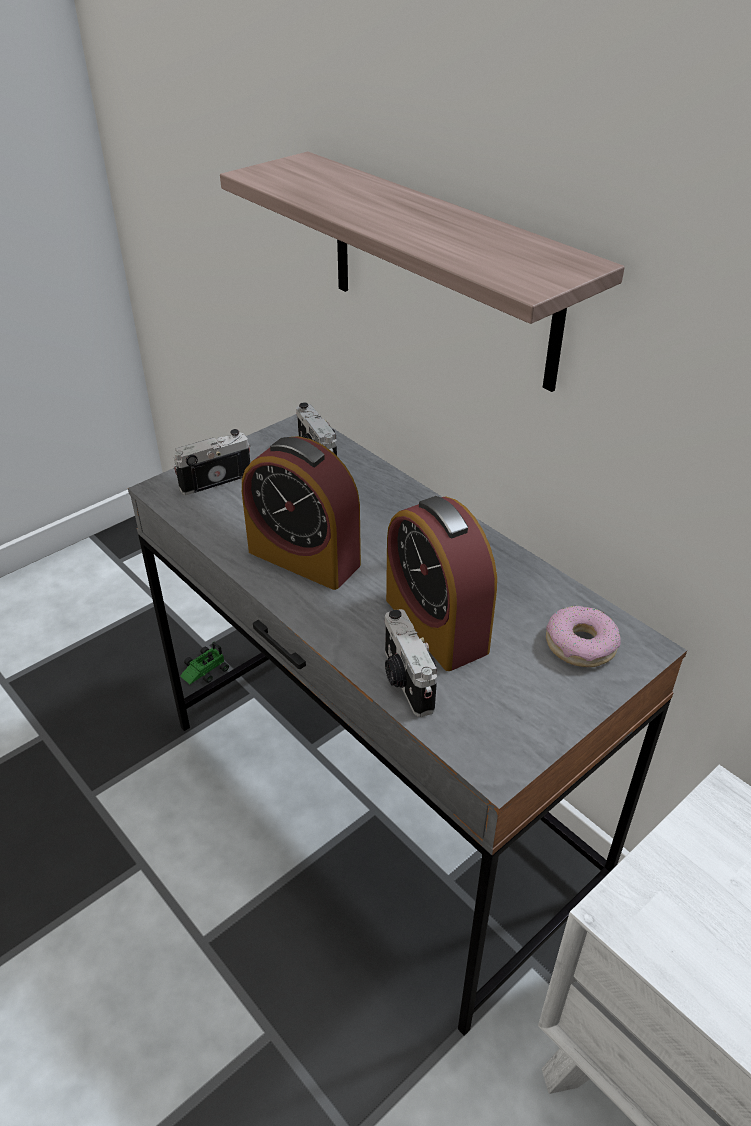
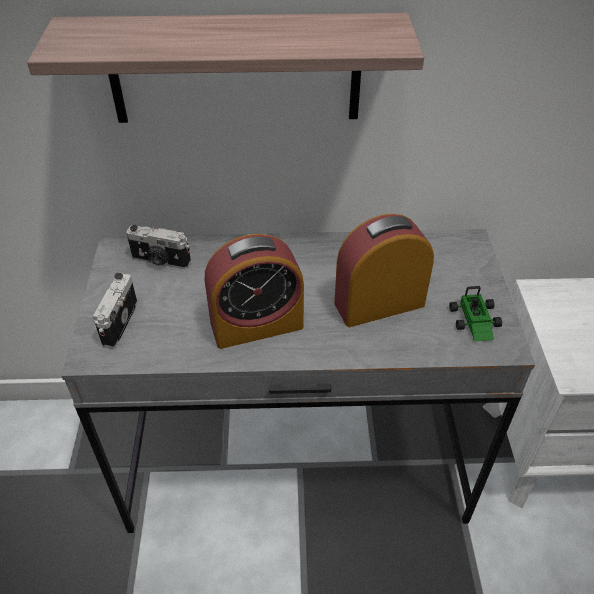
camera: 50 degrees left, 5 degrees up
toy car [180,642,229,684] -> toy car moved to [449,286,502,341]
camera [385,609,437,717] -> none
alarm clock [386,496,497,671] -> alarm clock turned 150 degrees clockwise [334,214,434,327]
donut [546,606,620,667] -> none

